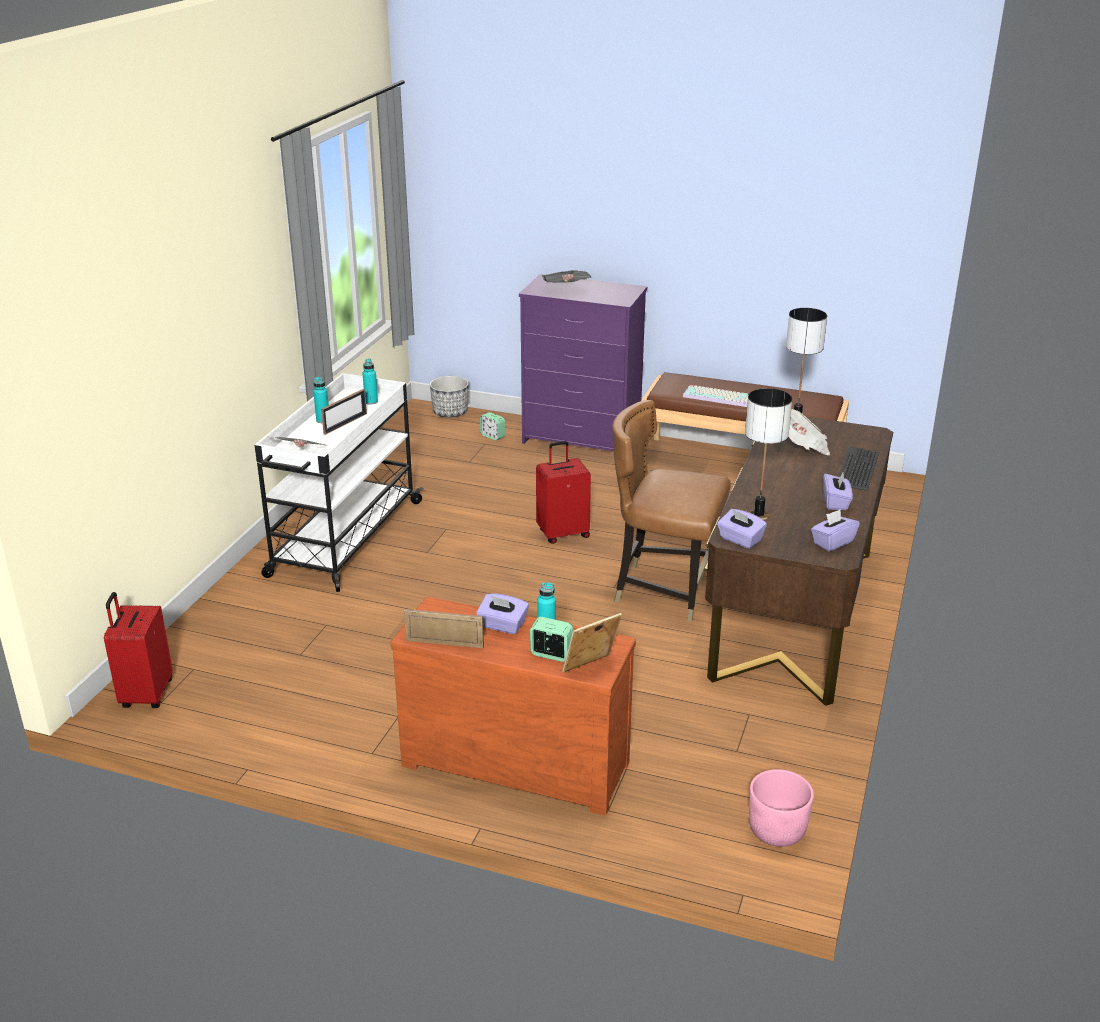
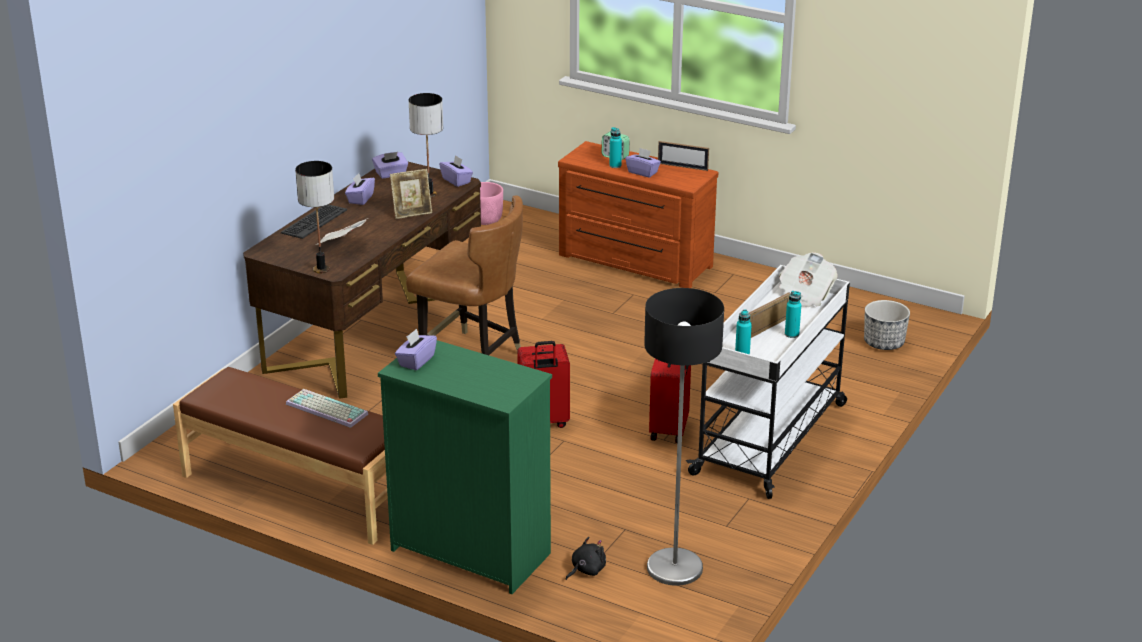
camera: 170 degrees left, 0 degrees up
red suitcase [104,592,172,708] -> red suitcase moved to [649,359,691,443]
planter [430,376,469,418] -> planter moved to [864,300,910,350]
alarm clock [480,412,505,441] -> black plush toy [566,537,606,580]
purple dresser [519,274,647,451] -> green dresser [378,340,552,594]
newspaper [542,270,591,283] -> none
picture frame [562,613,622,673] -> picture frame moved to [390,169,432,219]
none -> purple tissue box [395,329,437,370]
none -> floor lamp [644,288,724,586]

